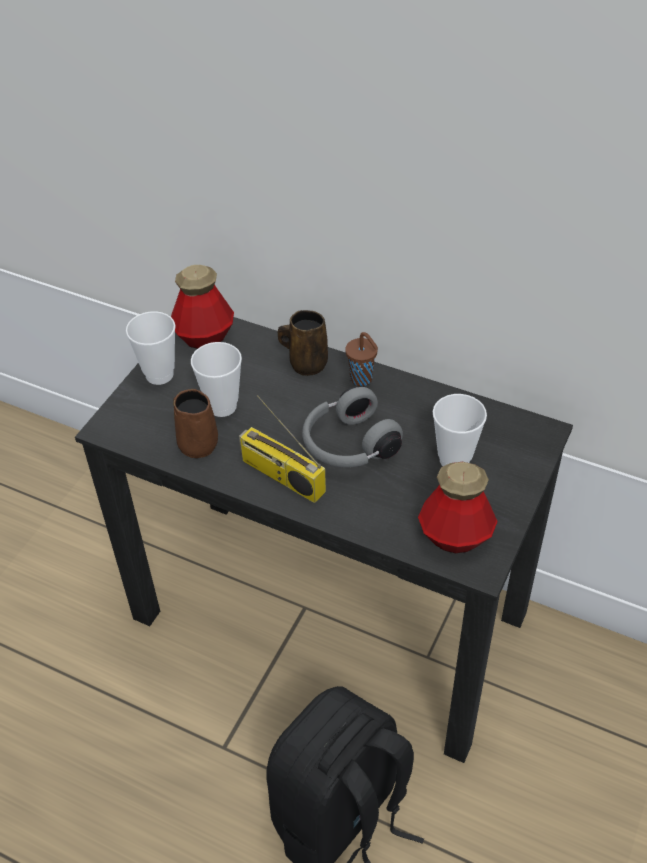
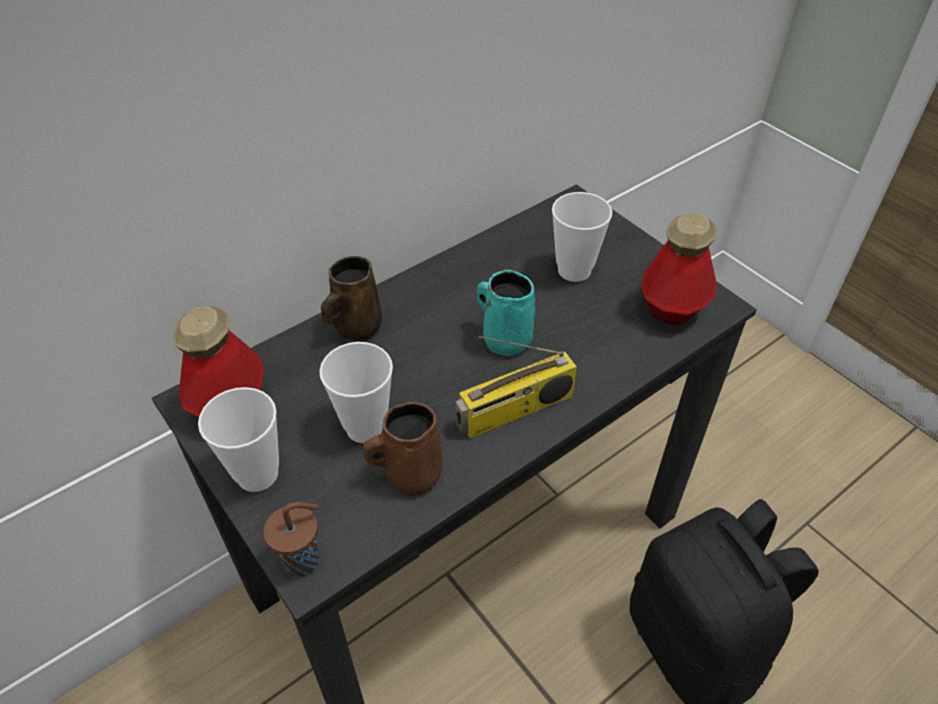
camera: 65 degrees left, 0 degrees up
grey headphones [302,387,403,468] -> turquoise mug [477,270,535,356]
brown cup [345,332,378,386] -> brown cup moved to [263,502,319,577]

